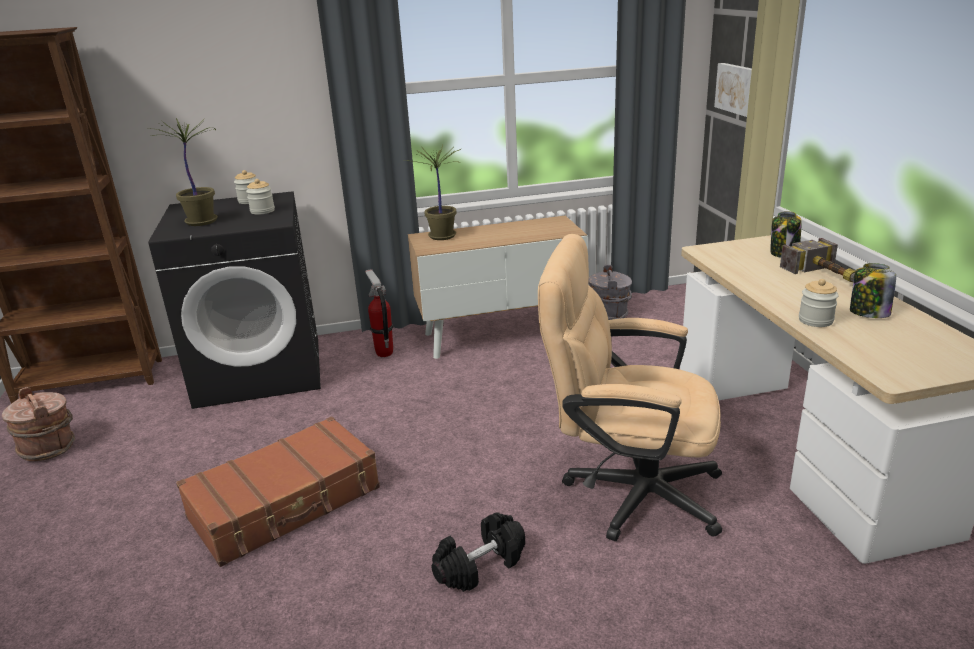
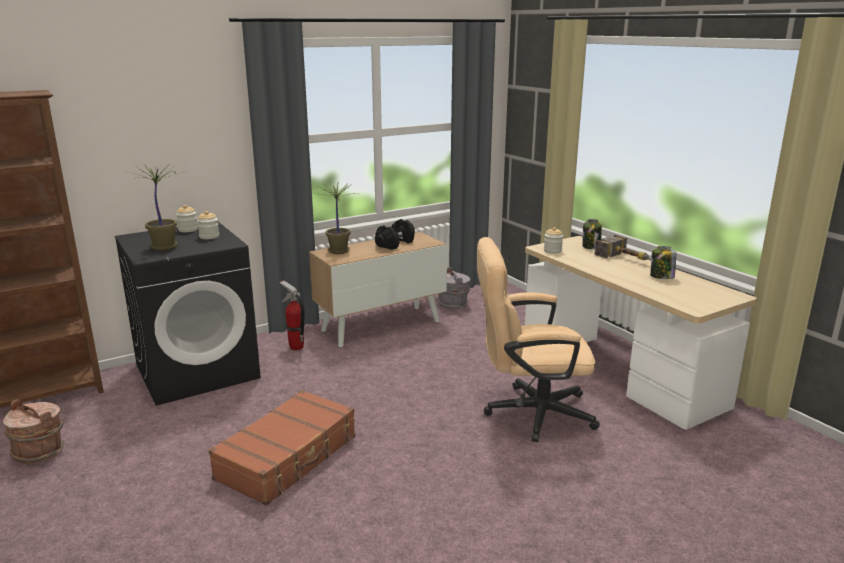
camera: 20 degrees left, 5 degrees down
black dumbbell [432,512,525,592] -> black dumbbell moved to [375,219,415,250]
picture [714,63,752,117] -> none
jar [799,279,839,327] -> jar moved to [544,227,563,254]

